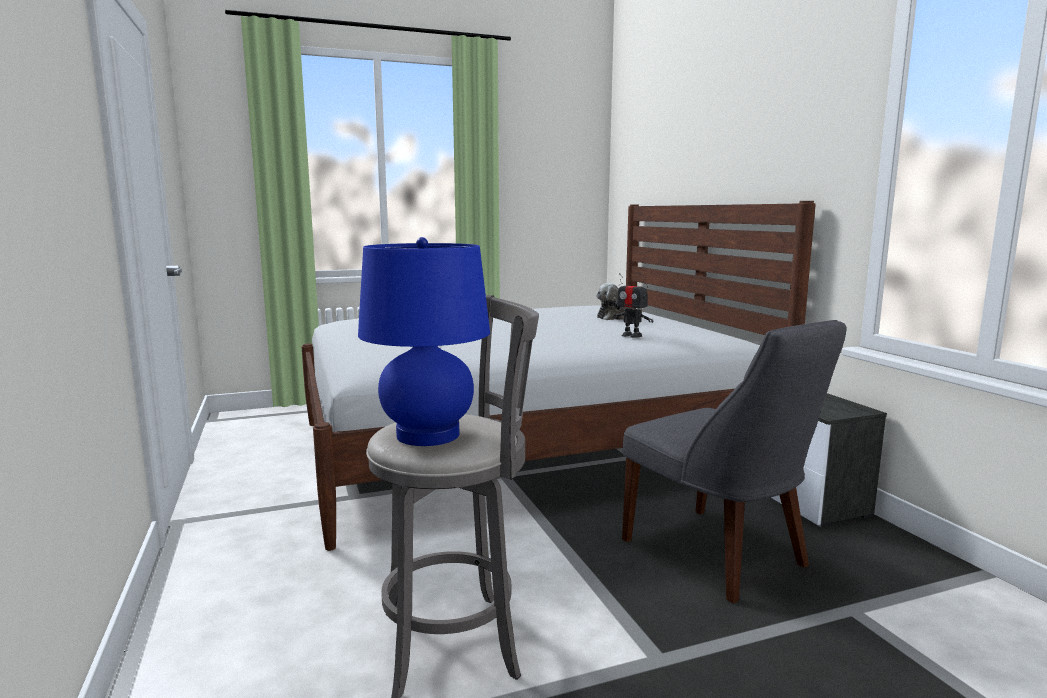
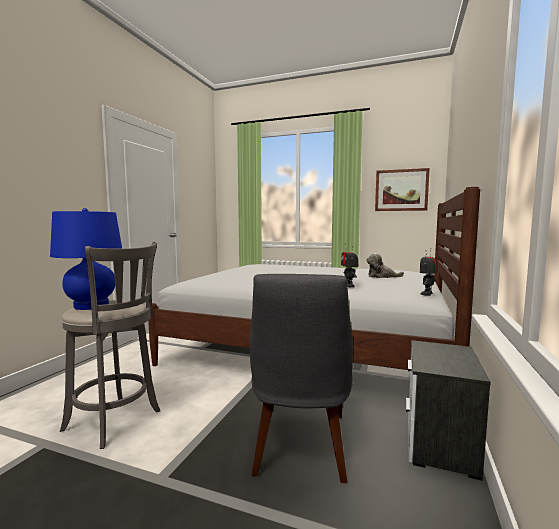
camera: 40 degrees right, 5 degrees down
none -> picture [375,168,430,211]
none -> toy robot [420,250,438,296]

